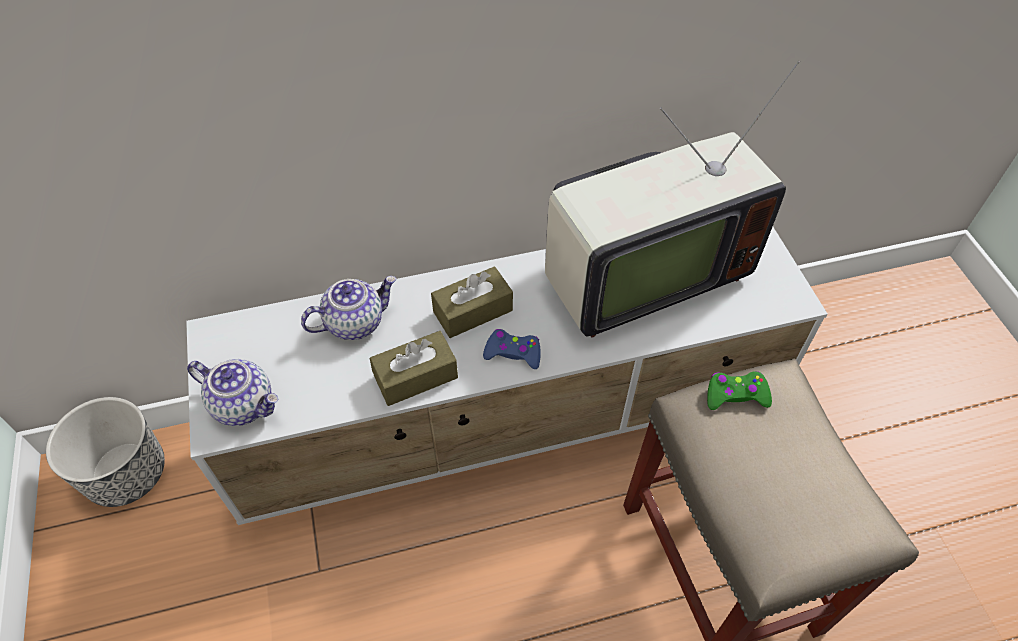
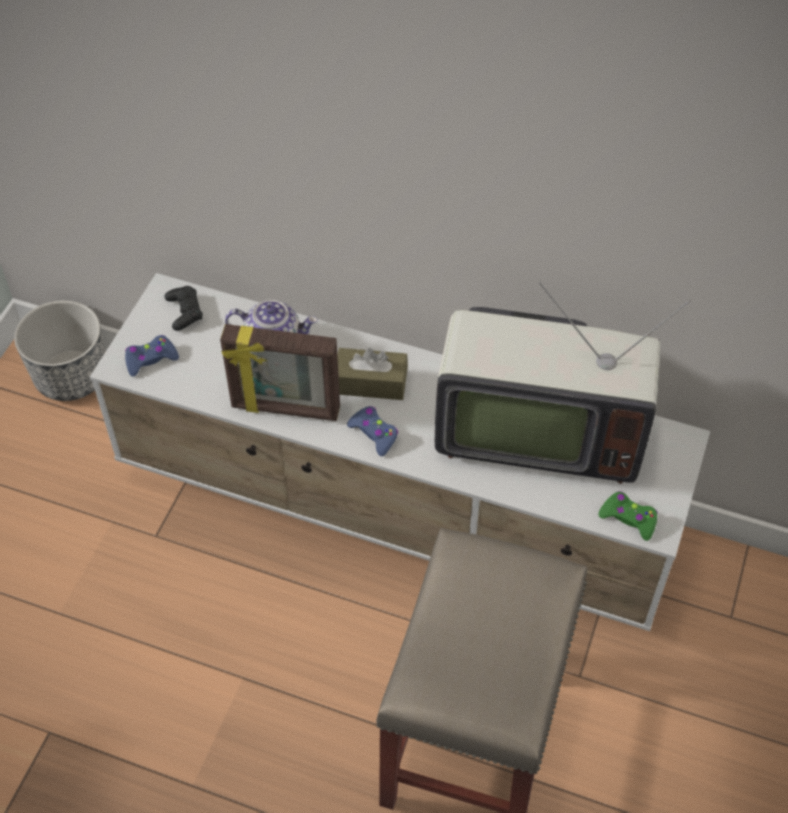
camera: 35 degrees right, 0 degrees up
teapot [187,359,278,426] -> blue game controller [125,335,179,377]
brown tissue box [370,331,458,406] -> picture frame [220,324,340,421]
green game controller [707,371,772,410] -> green game controller moved to [599,491,658,541]
none -> black game controller [164,286,203,331]

